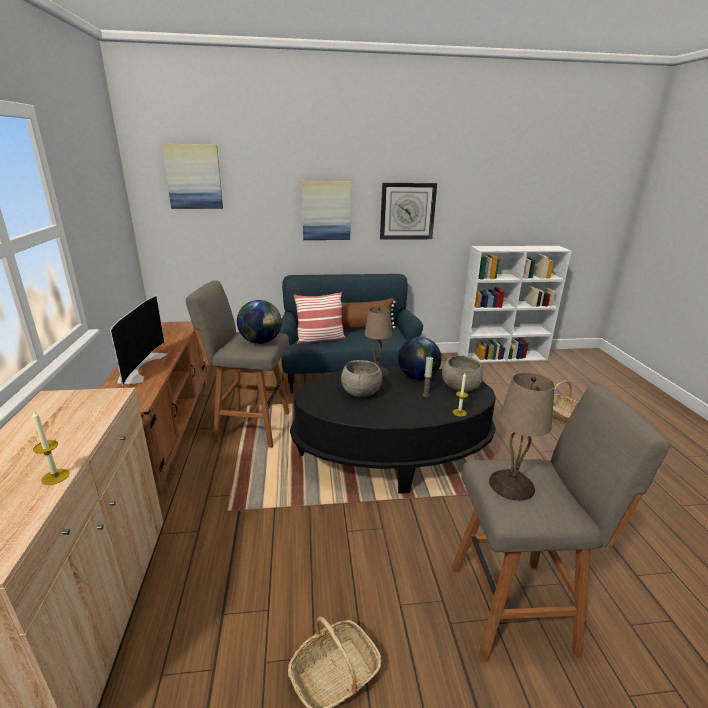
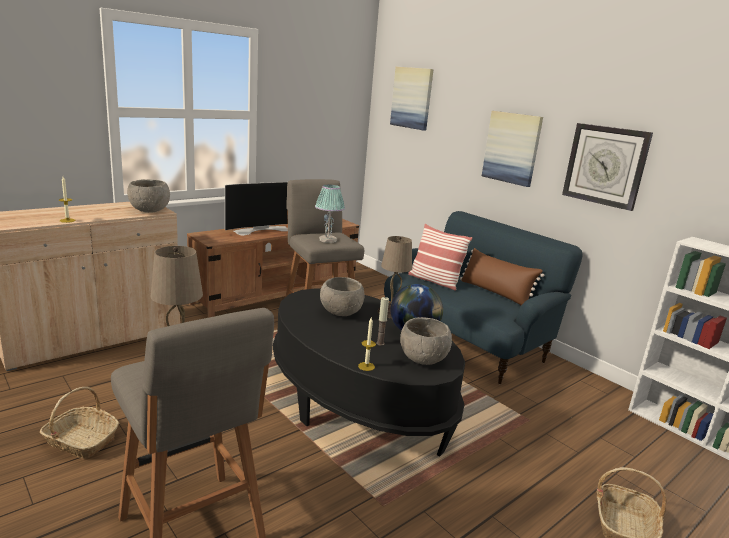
camera: 55 degrees right, 5 degrees down
globe [237,300,282,344] -> table lamp [315,185,345,243]
none -> grey bowl [127,179,170,213]

